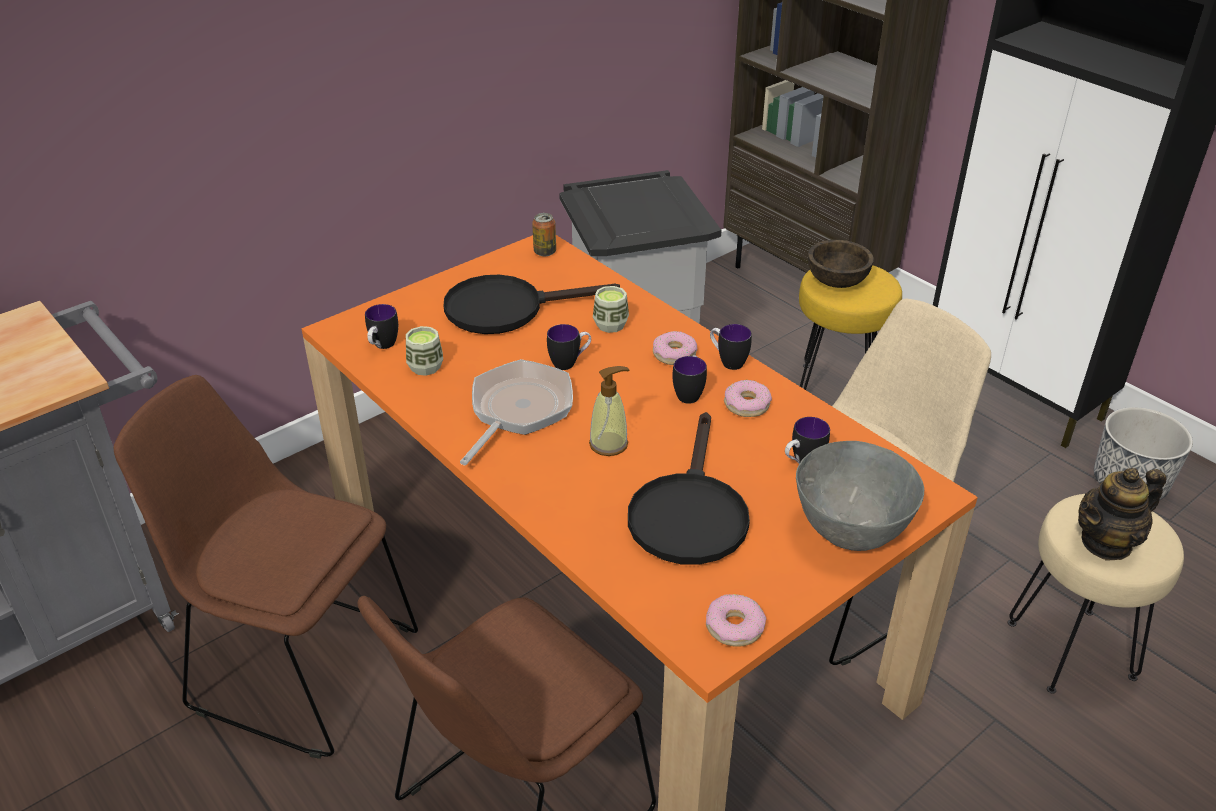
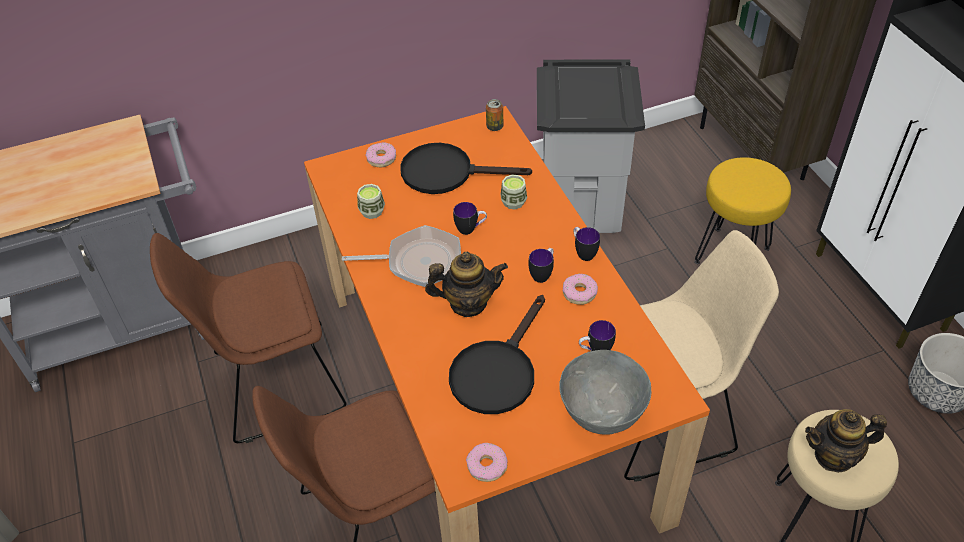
camera: 20 degrees right, 10 degrees up
brown chair [114,375,418,759] -> brown chair turned 60 degrees counterclockwise [150,233,346,443]
mug [365,304,398,349] -> none
frying pan [460,359,573,465] -> frying pan turned 45 degrees clockwise [342,225,461,287]
soap dispenser [589,366,629,456] -> teapot [425,252,508,317]
donut [653,331,697,365] -> donut moved to [366,142,396,167]
brown bowl [808,240,874,288] -> none

